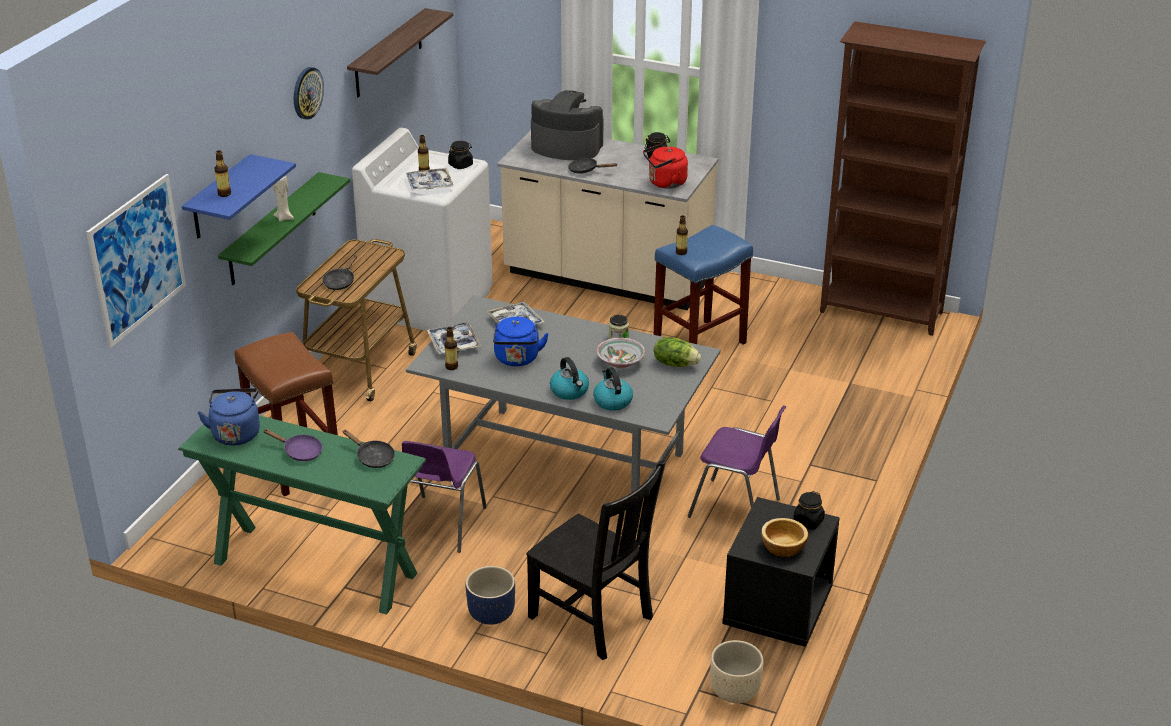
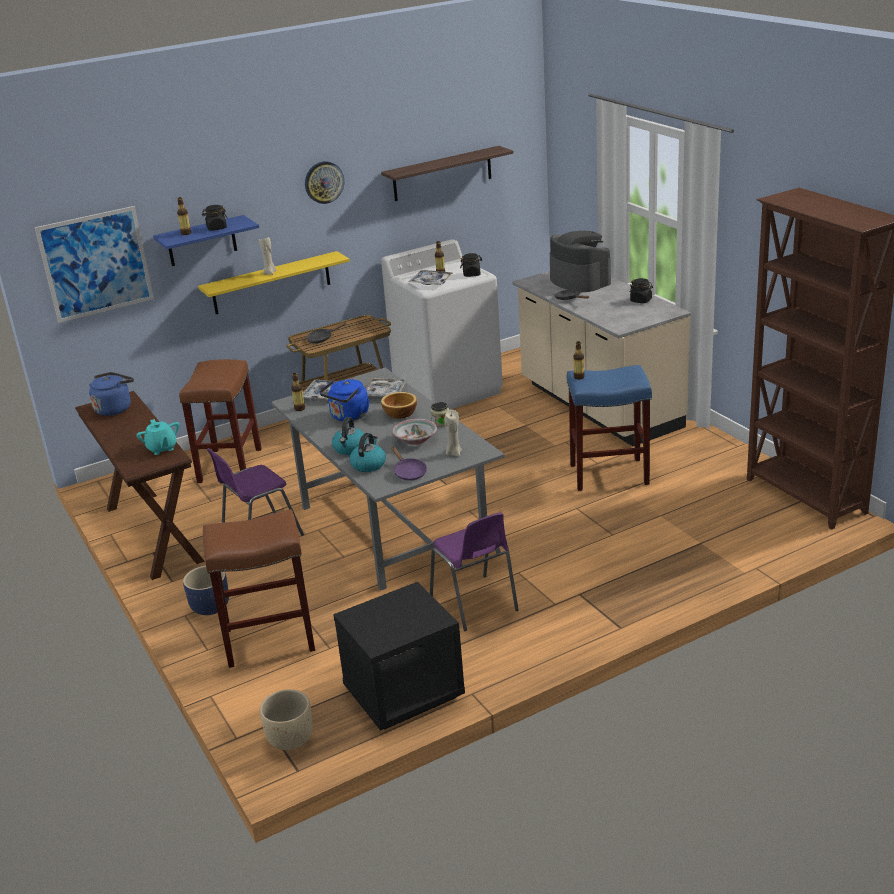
camera: 40 degrees right, 5 degrees down
green console table [178,415,426,615] -> brown console table [75,391,205,580]
green shelf [218,172,350,285] -> yellow shelf [198,251,350,314]
purple frying pan [264,429,323,461] -> purple frying pan moved to [391,447,427,481]
black frying pan [342,430,395,468] -> turquoise teapot [136,419,179,455]
black chair [526,460,666,660] -> brown stool [203,509,315,668]
red kettle [643,144,688,189] -> none
lettuce [654,337,701,367] -> beige candle [445,410,462,456]
bowl [761,518,808,557] -> bowl moved to [381,392,417,419]
black jar [793,491,825,530] -> black jar moved to [202,205,228,231]

